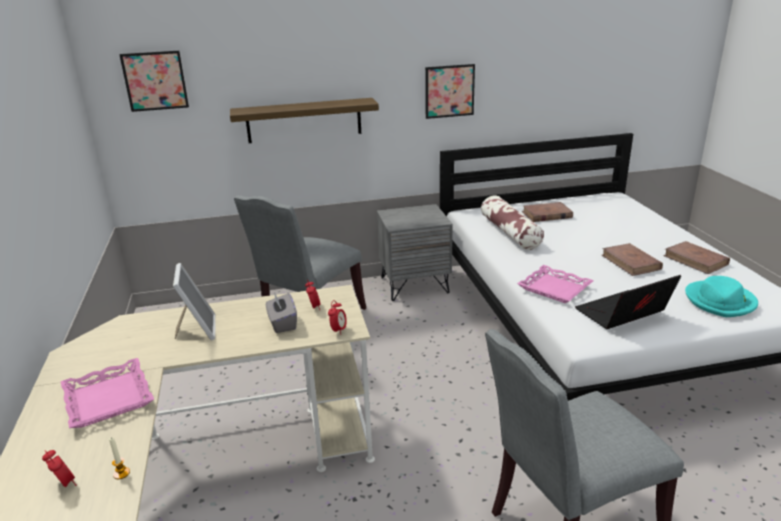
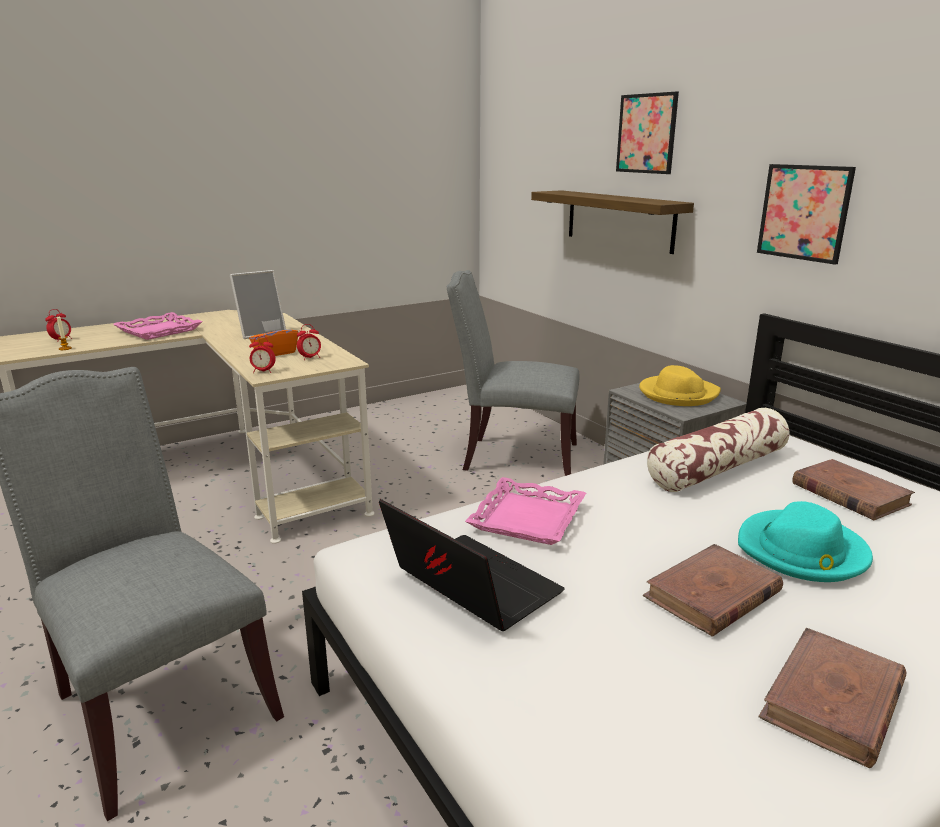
camera: 70 degrees right, 5 degrees down
picture [119,51,189,112] -> picture moved to [616,92,679,174]
grey tissue box [266,292,297,333] -> orange tissue box [249,319,298,356]
turquoise hat [685,276,758,317] -> turquoise hat moved to [738,501,873,582]
none -> yellow hat [639,365,721,406]

